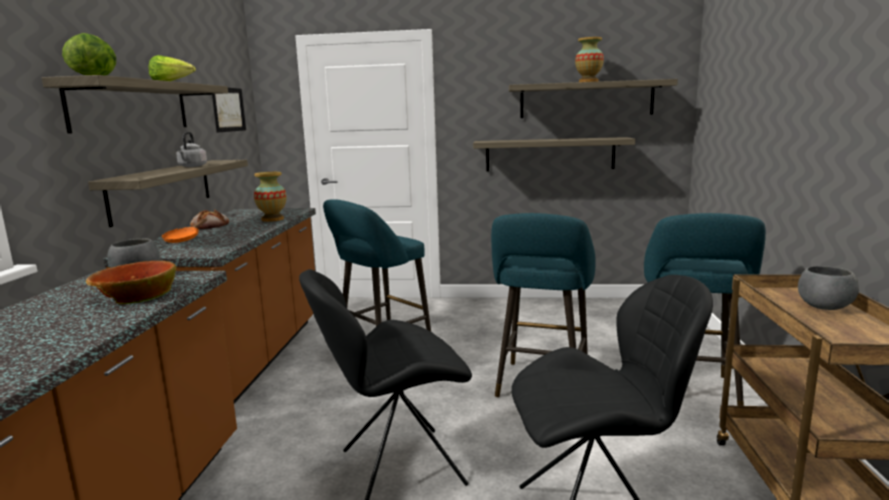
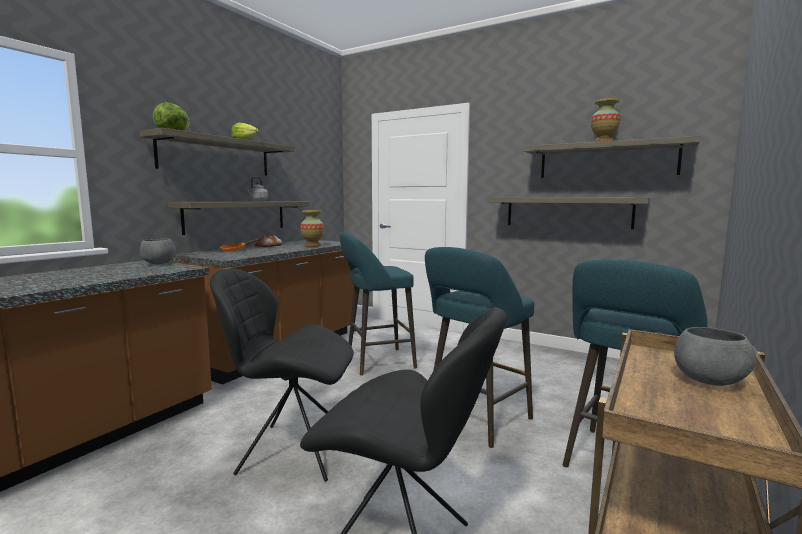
camera: 25 degrees right, 5 degrees down
bowl [86,261,176,304] -> none
picture [212,88,246,133] -> none

